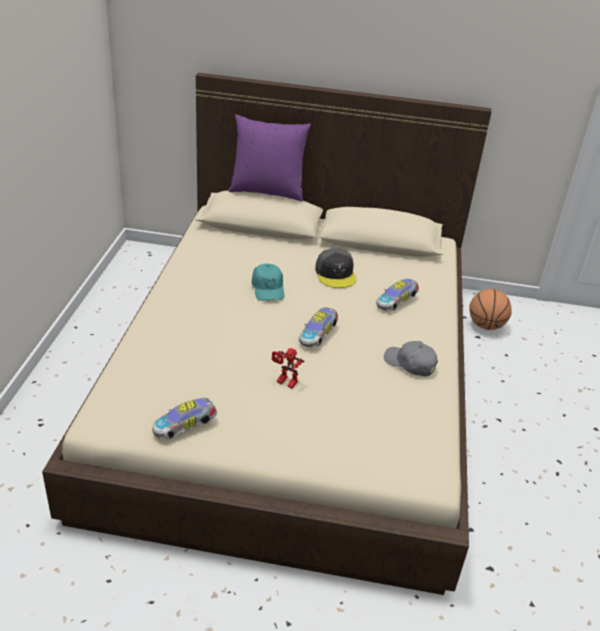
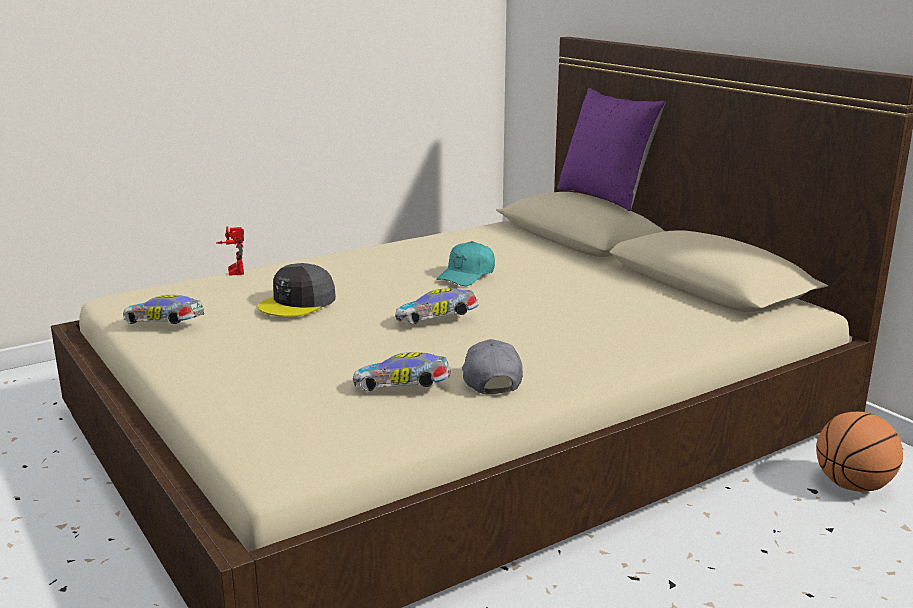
camera: 50 degrees right, 15 degrees down
toy robot [272,348,304,388] -> toy robot moved to [217,227,244,276]
grey cap [315,248,356,288] -> grey cap moved to [258,263,336,317]
toy car [376,278,419,311] -> toy car moved to [353,352,451,391]

